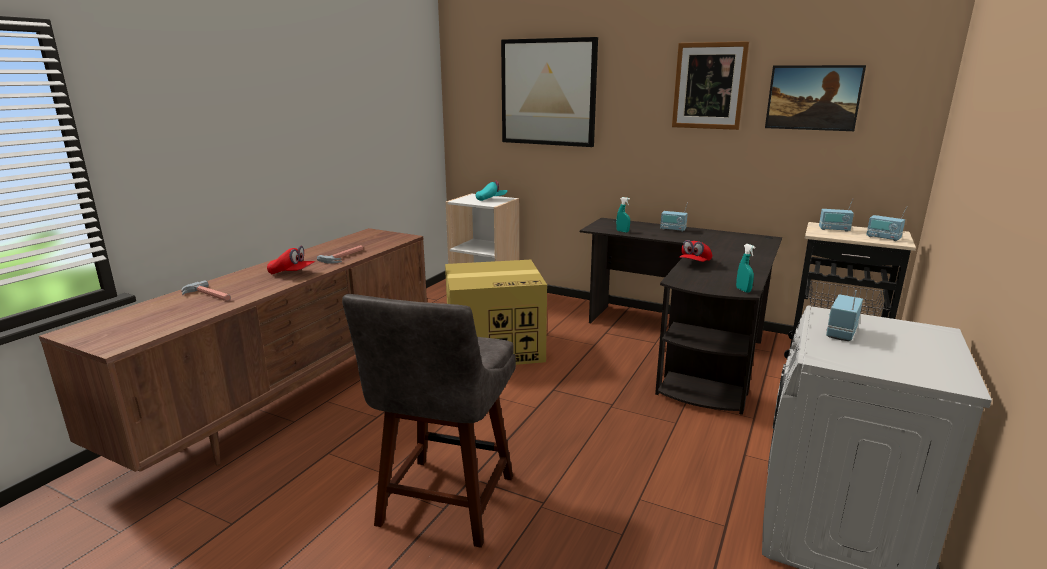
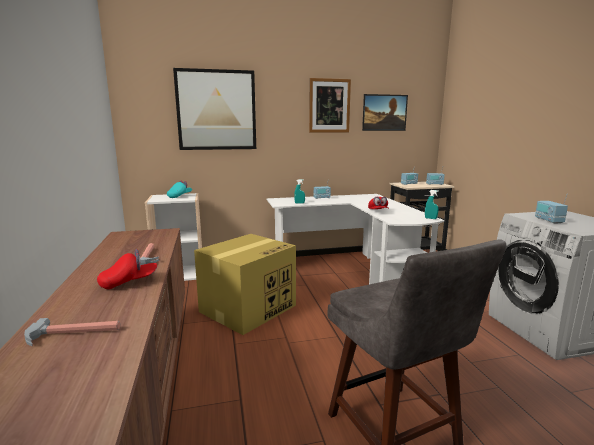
camera: 40 degrees left, 5 degrees down
black desk [580,218,782,415] -> white desk [266,194,444,284]

